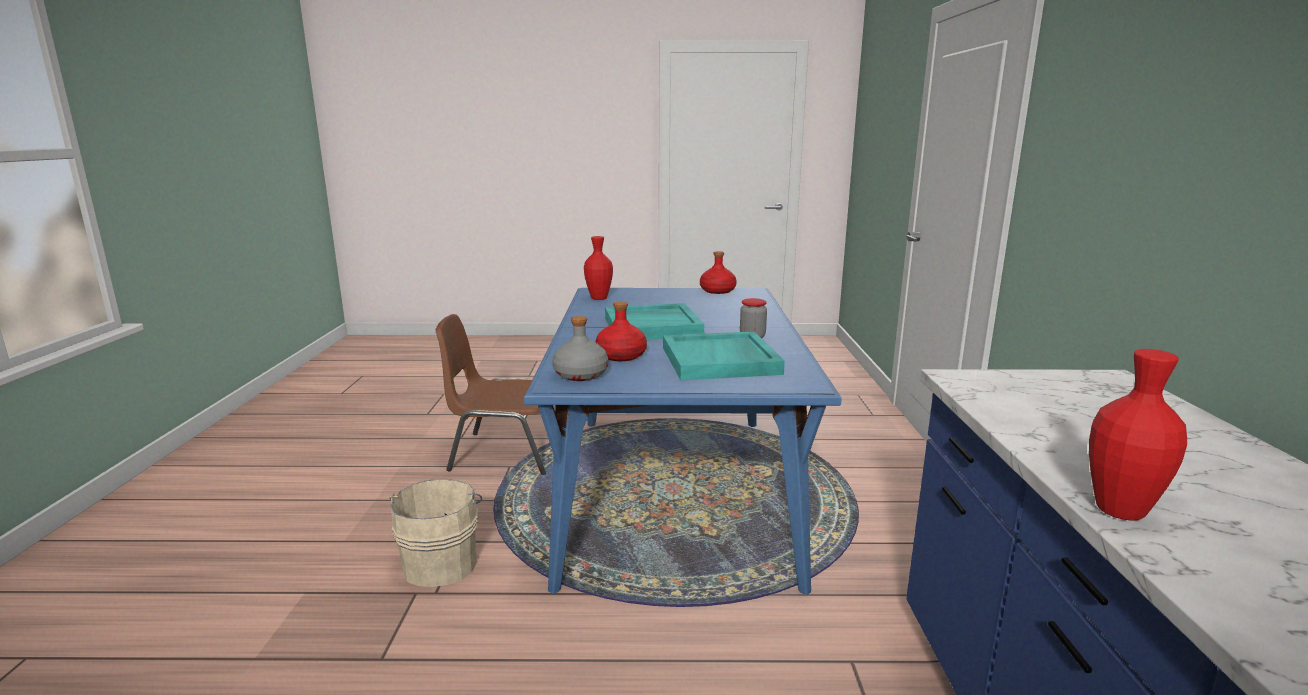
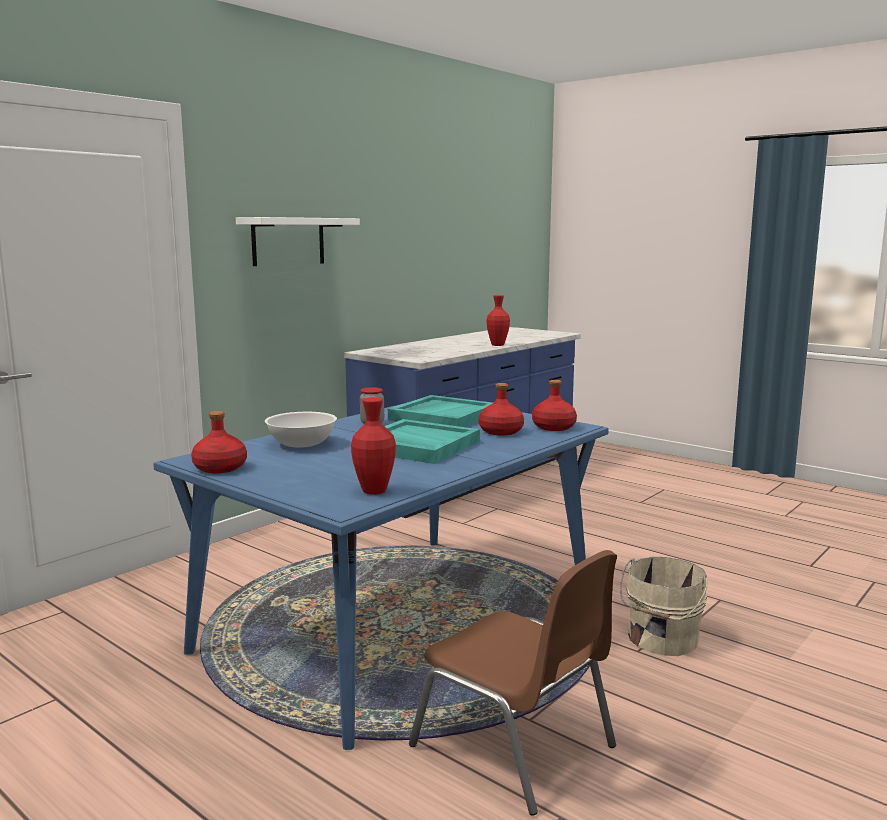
camera: 140 degrees left, 5 degrees down
grey bottle [552,316,608,381] -> red bottle [532,380,577,431]
none -> white shelf [236,217,360,266]
none -> white bowl [265,412,337,448]

